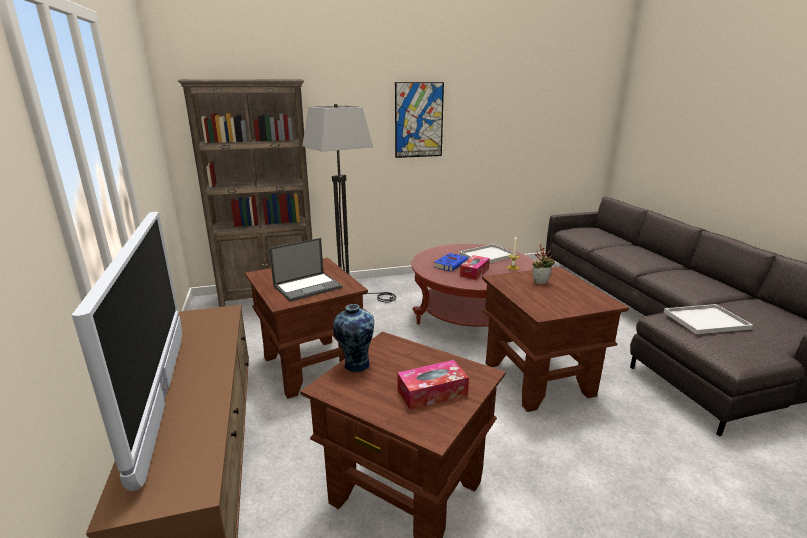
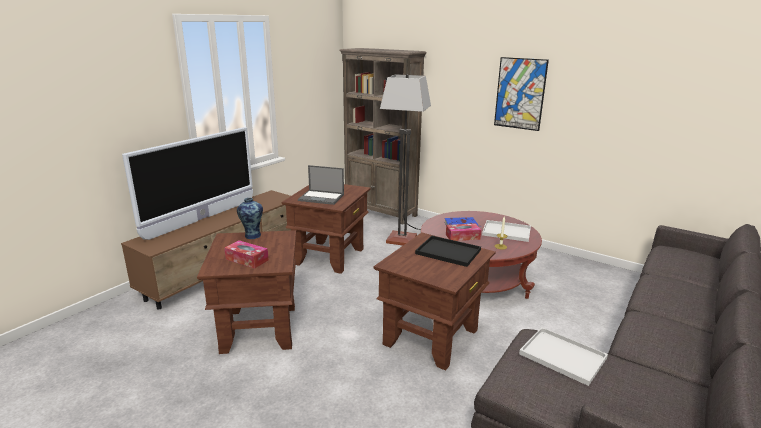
camera: 50 degrees right, 0 degrees up
potted plant [532,243,555,284] -> black tray [415,236,481,267]

